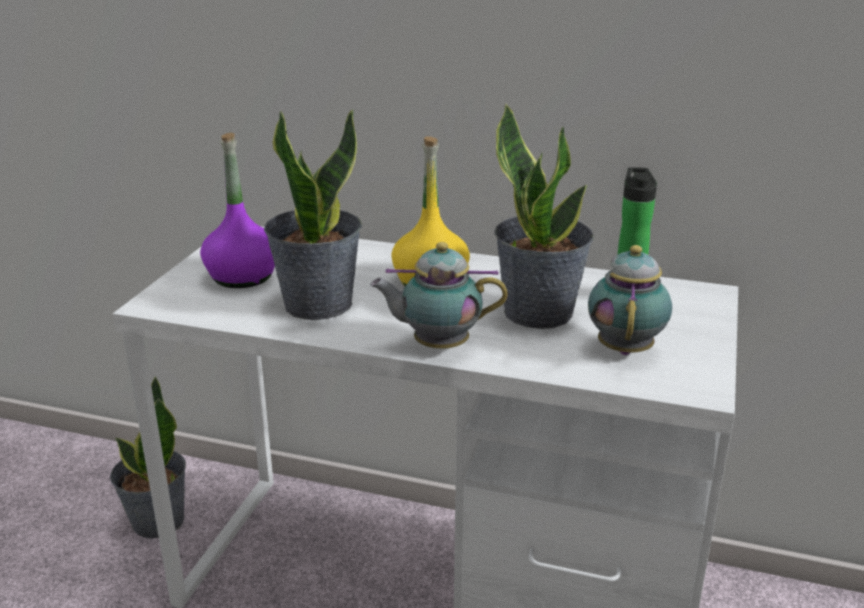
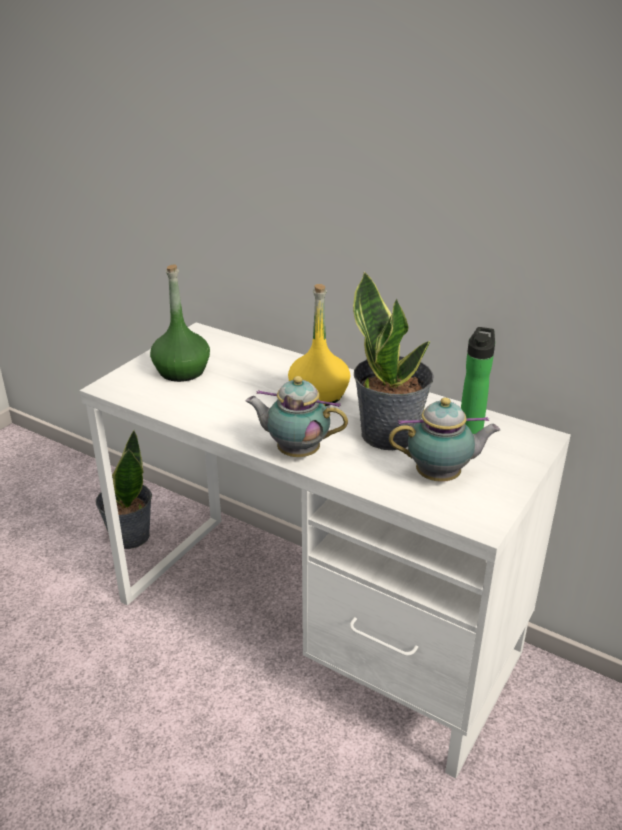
camera: 15 degrees right, 5 degrees up
purple bottle [200,133,275,288] -> green bottle [150,264,210,382]
potted plant [264,109,362,320] -> none
teapot [588,245,672,355] -> teapot turned 60 degrees clockwise [389,397,500,482]

